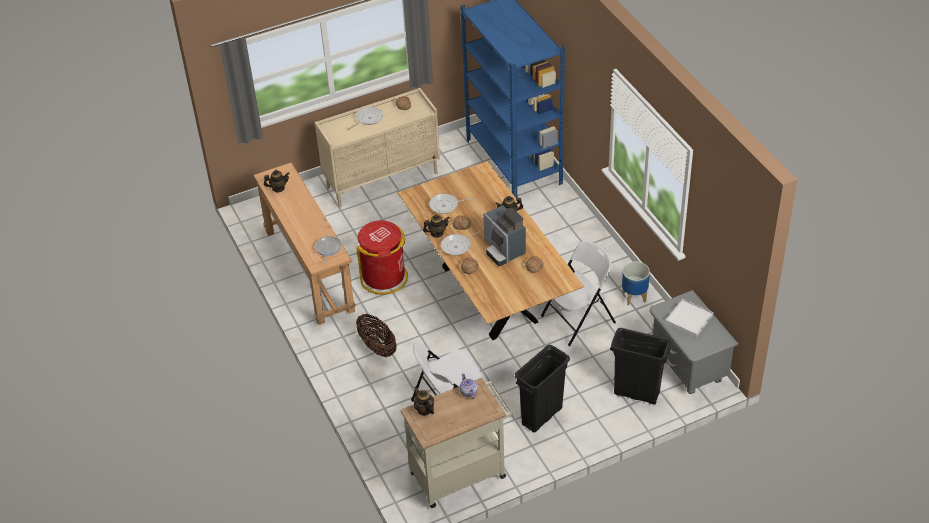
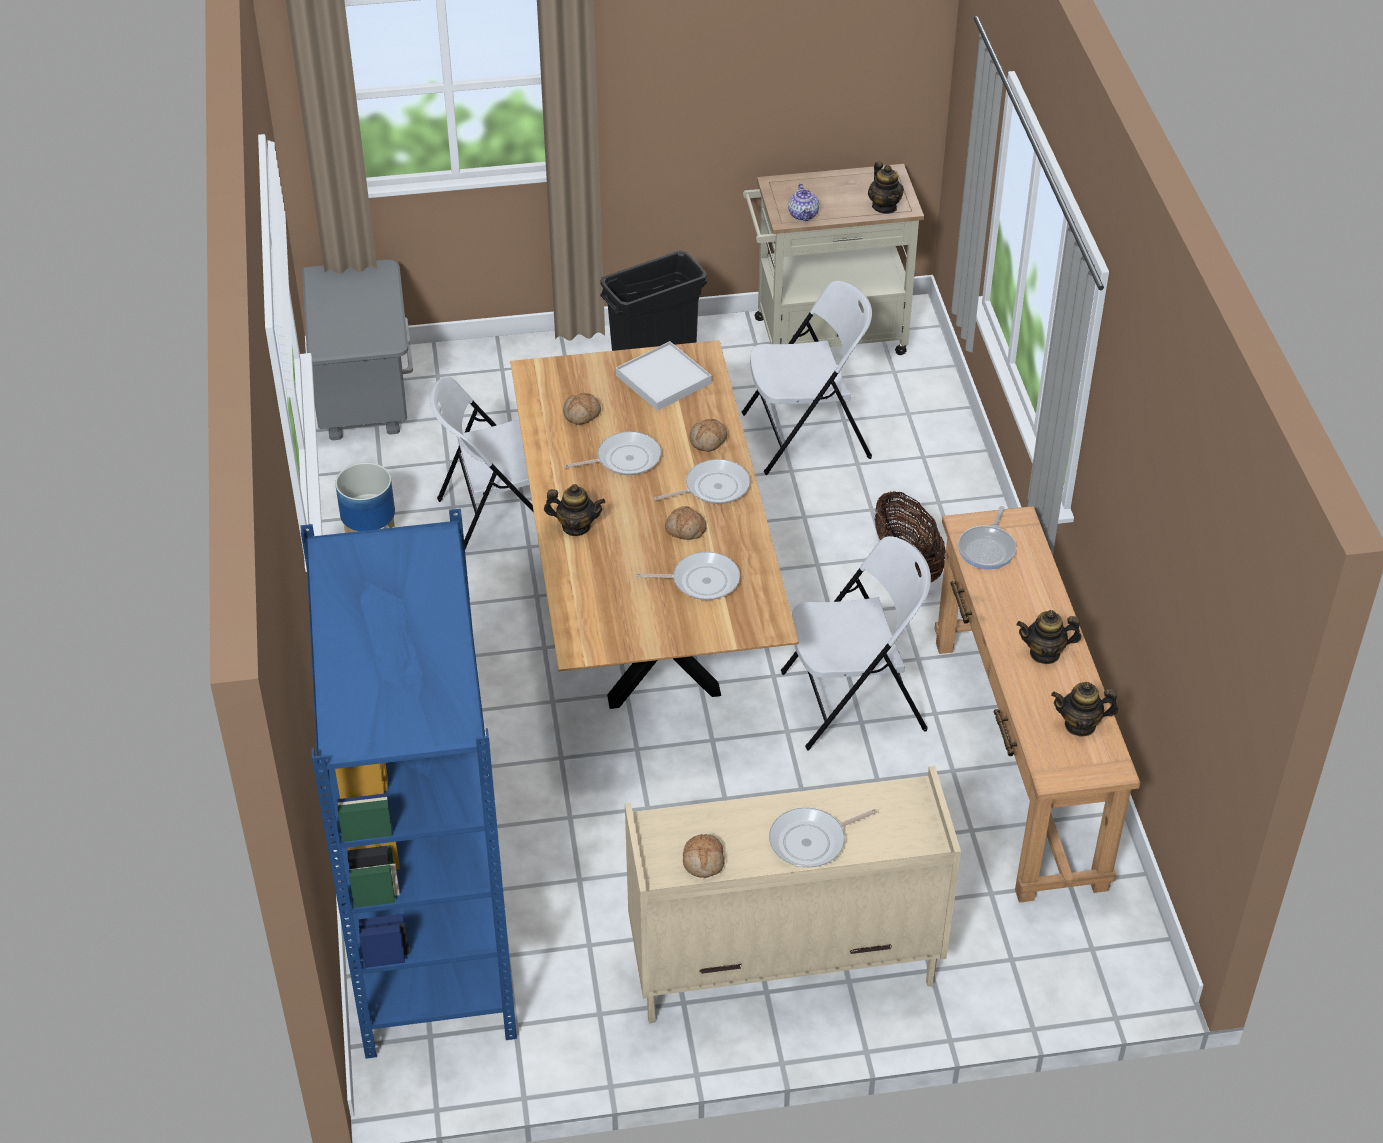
camera: 165 degrees left, 0 degrees up
red trash can [357,221,408,295] -> white chair [781,536,931,751]
teapot [423,214,450,238] -> teapot moved to [1017,610,1081,664]
coffee machine [483,205,526,266] -> frying pan [564,432,661,475]
black trash can [610,328,671,404] -> none
white tray [665,299,713,338] -> white tray moved to [616,341,712,411]

